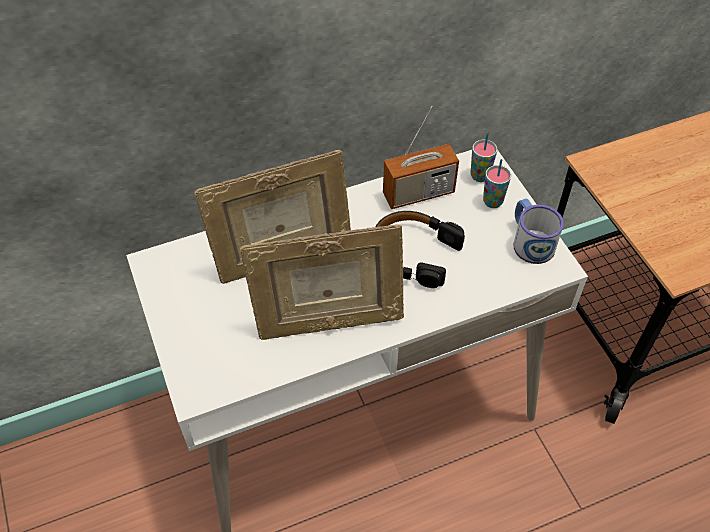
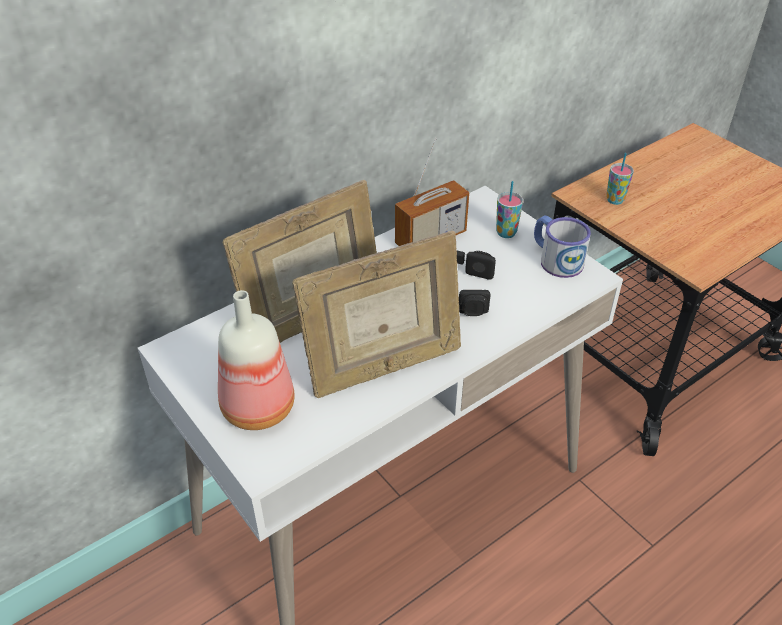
camera: 15 degrees left, 10 degrees down
cup [471,133,497,182] -> cup moved to [606,153,634,205]
none -> bottle [218,290,295,430]

